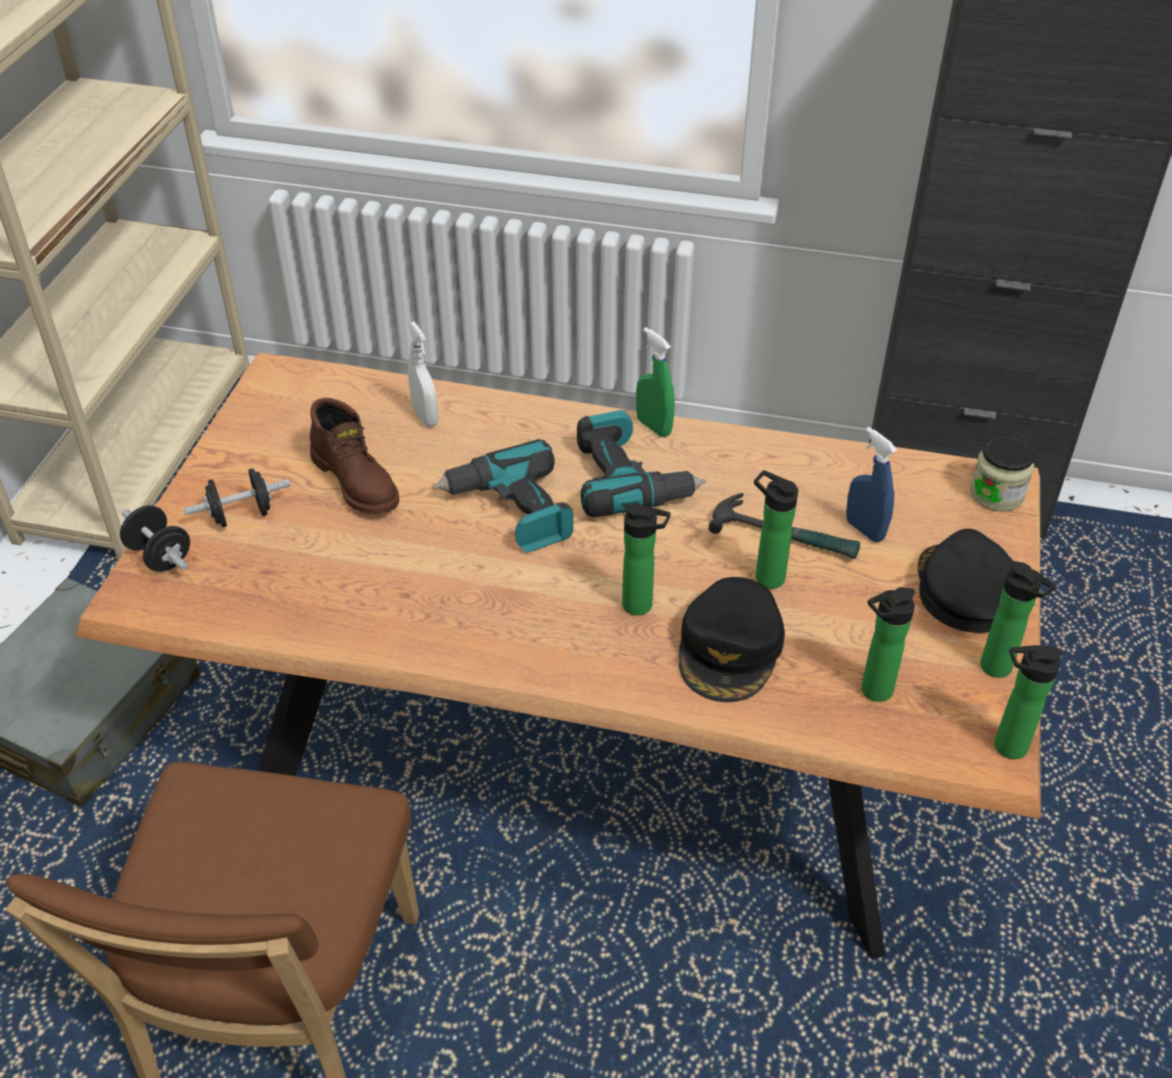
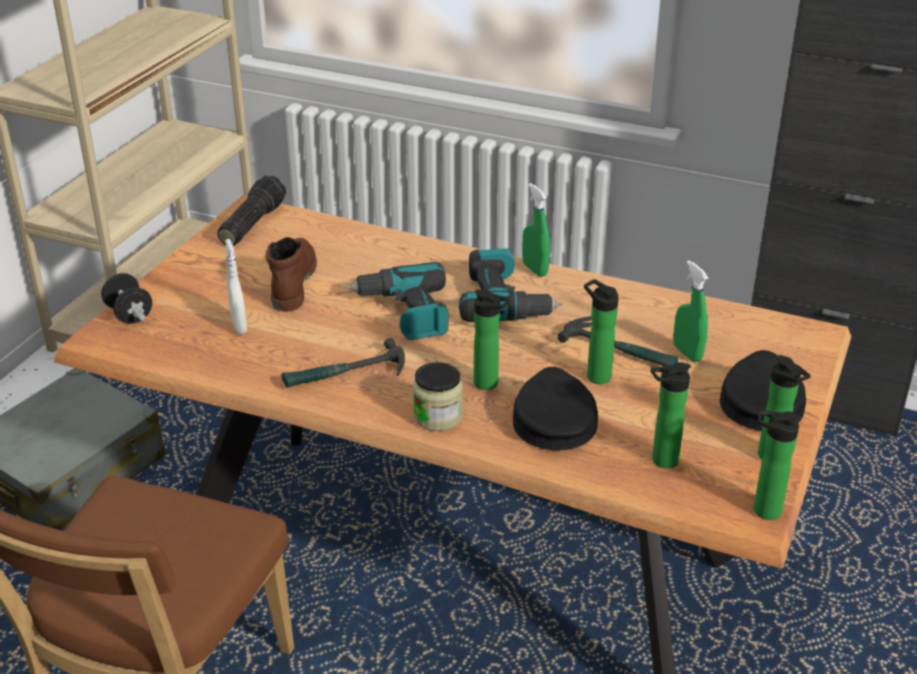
camera: 10 degrees right, 10 degrees down
black dumbbell [183,468,291,527] -> none
brown boot [310,398,399,514] -> brown boot turned 150 degrees counterclockwise [266,237,317,312]
white spray bottle [408,321,438,427] -> white spray bottle moved to [225,239,247,334]
black cap [679,577,785,702] -> black cap turned 150 degrees clockwise [513,367,598,450]
blue spray bottle [846,427,897,542] -> green spray bottle [673,260,709,362]
jar [970,436,1035,511] -> jar moved to [413,362,463,431]
none -> flashlight [217,175,286,246]
none -> hammer [281,338,405,388]

